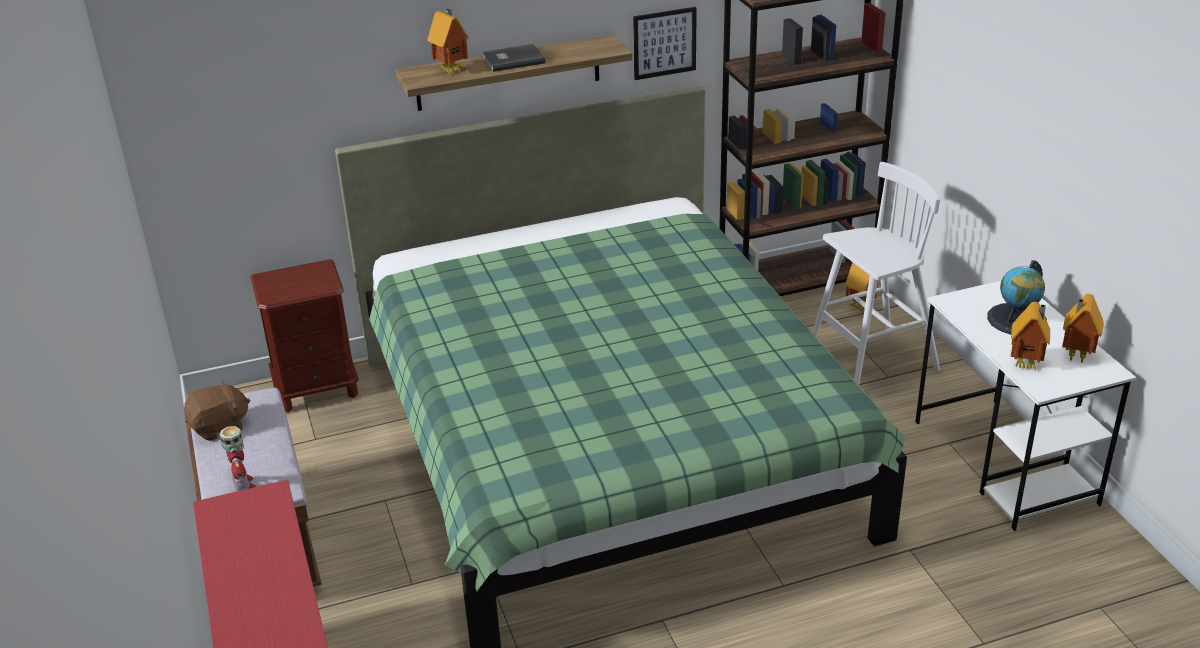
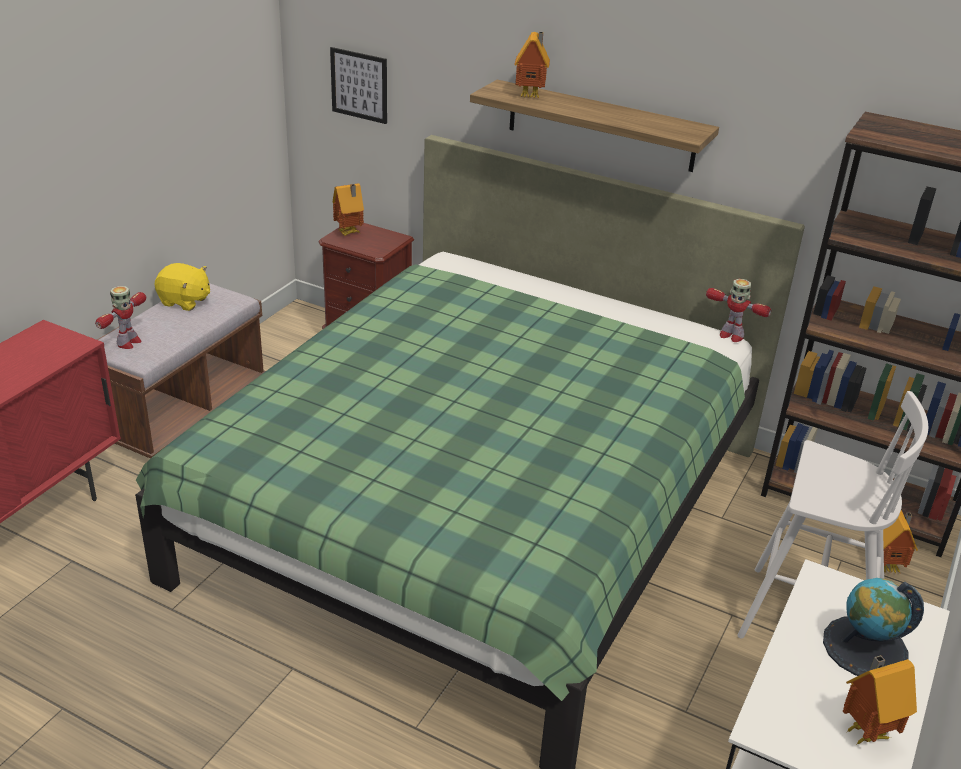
camera: 45 degrees right, 0 degrees up
brown plush toy [184,380,250,441] -> yellow plush toy [155,263,210,311]
grey book [482,44,546,72] -> none
picture [633,7,697,80] -> picture moved to [330,47,387,124]
toy house [1011,302,1050,370] -> toy house moved to [333,183,364,236]
none -> toy robot [706,279,772,342]

